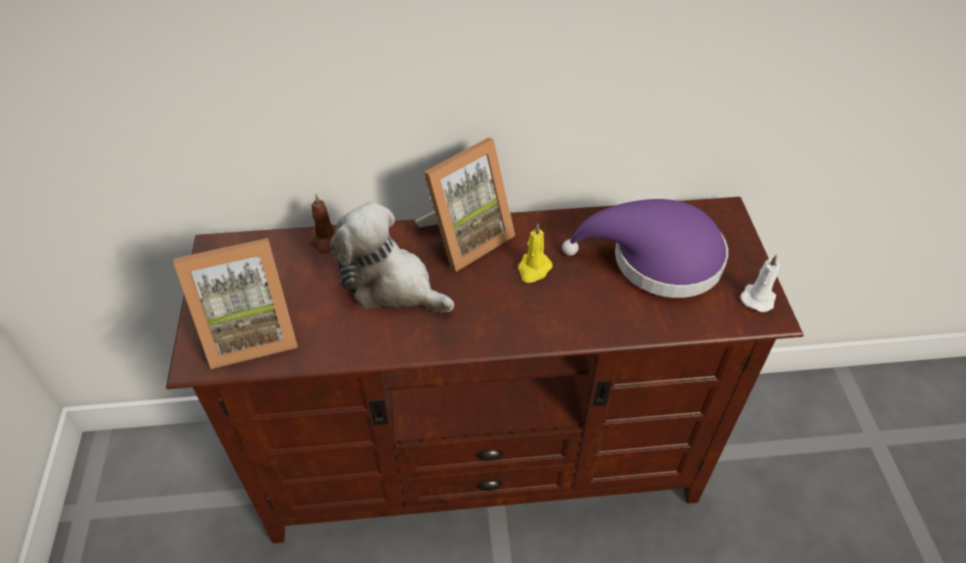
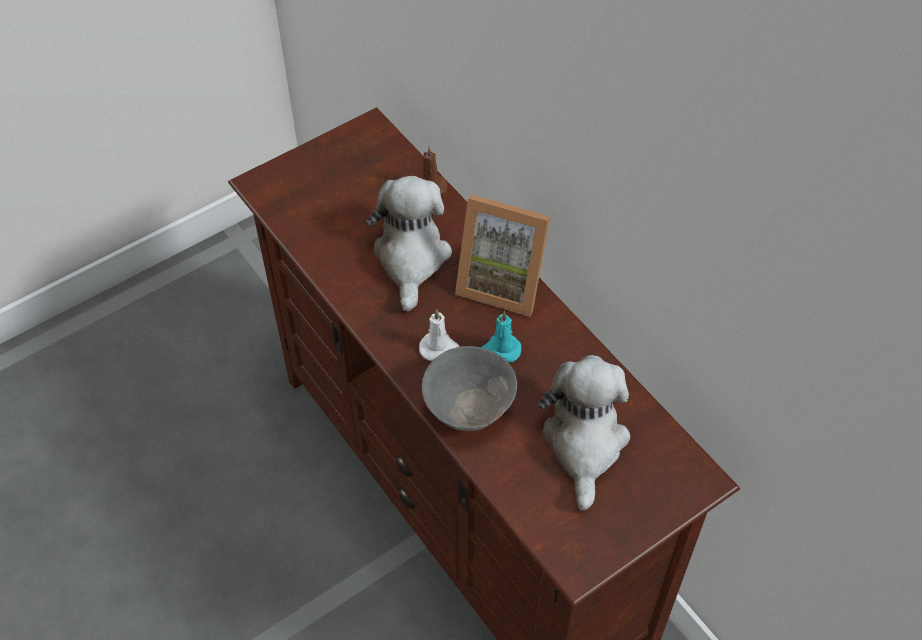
camera: 60 degrees right, 5 degrees up
picture frame [173,238,298,369] -> none
yellow candle [518,224,553,283] -> turquoise candle [481,311,521,362]
purple hat [562,199,728,298] -> plush toy [538,355,630,511]
white candle [740,254,780,312] -> white candle moved to [419,310,460,361]
none -> grey bowl [422,346,517,431]

